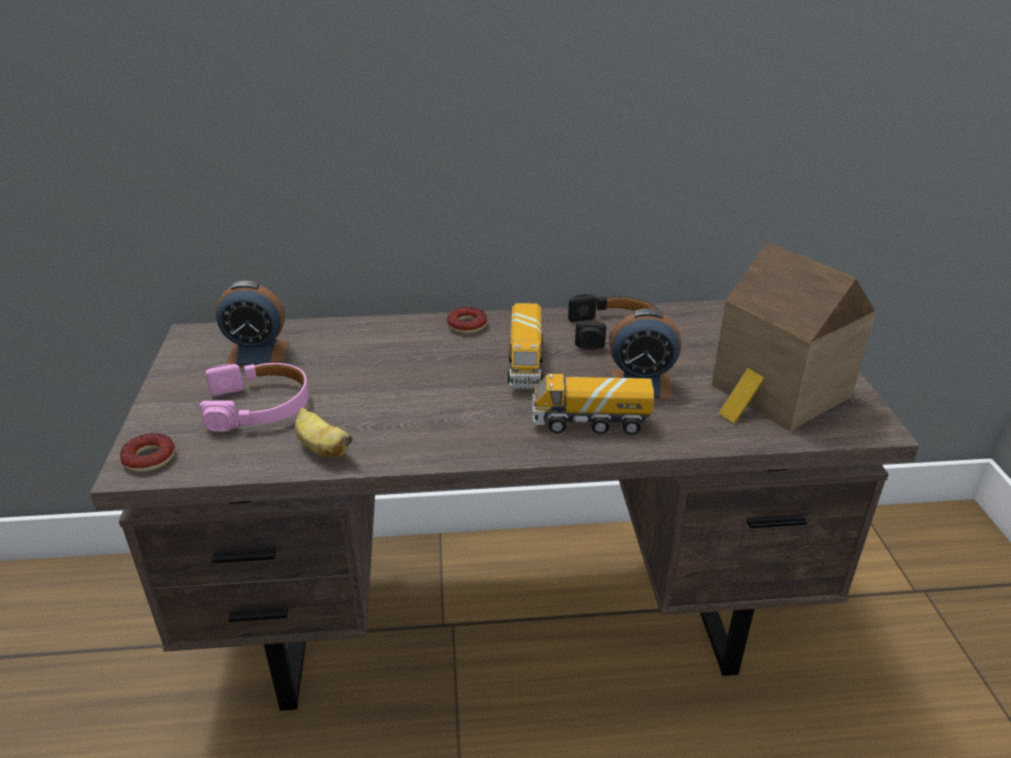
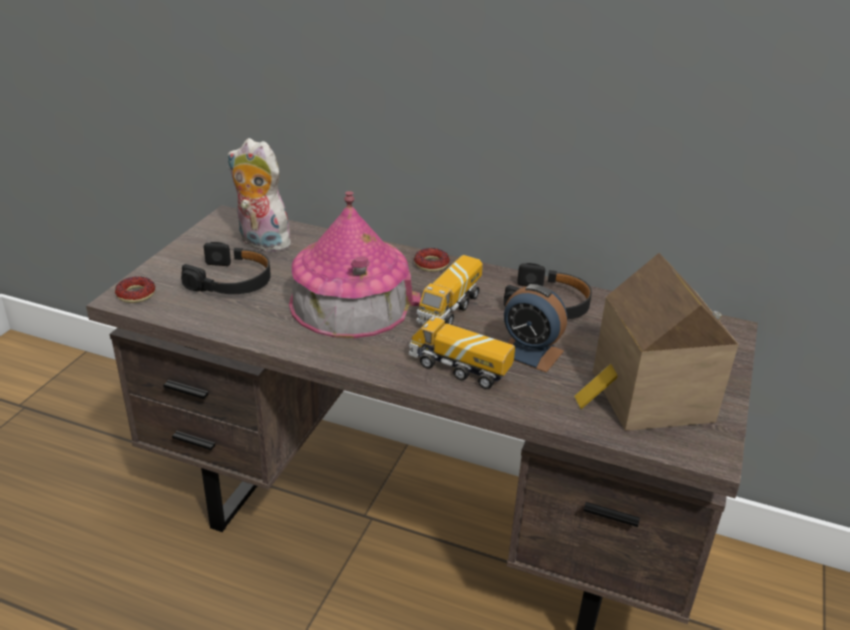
camera: 25 degrees right, 0 degrees up
pink headphones [200,363,309,432] -> black headphones [181,242,271,294]
alarm clock [215,281,290,366] -> plush toy [228,138,295,252]
banana [295,407,353,458] -> none
none -> toy house [289,191,421,338]

